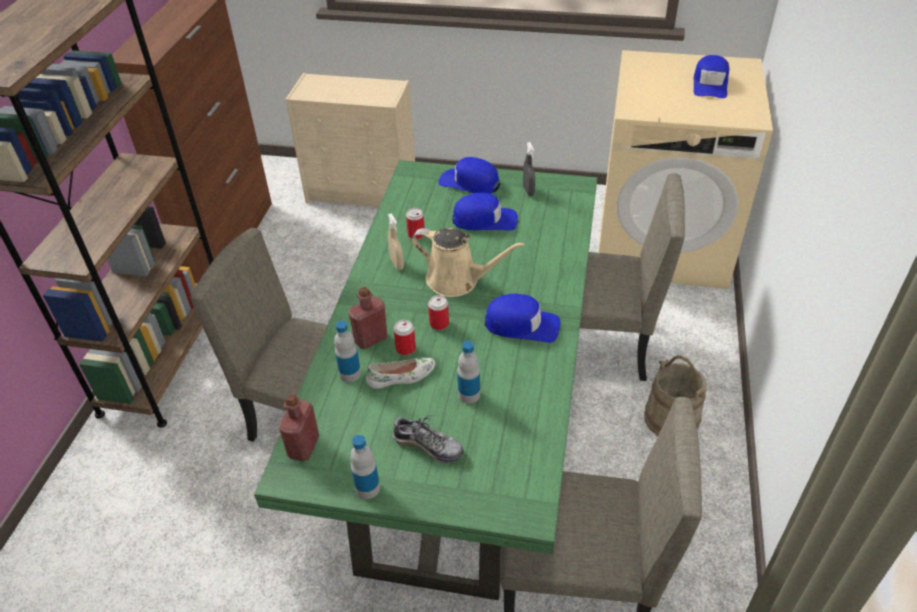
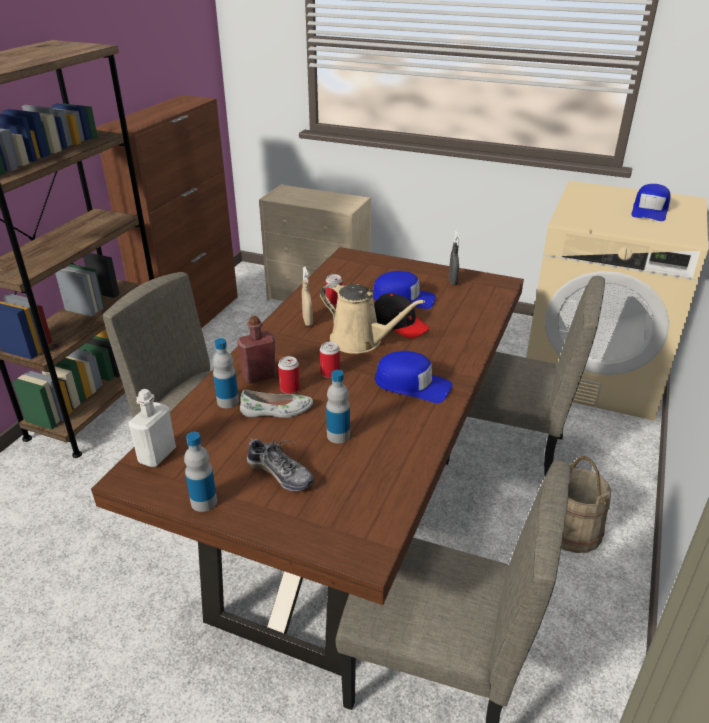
camera: 10 degrees right, 10 degrees down
green dining table [254,160,598,600] -> brown dining table [91,247,524,676]
red bottle [279,394,320,461] -> white bottle [128,389,176,467]
blue cap [438,157,500,194] -> none
none -> black cap [374,293,430,338]

